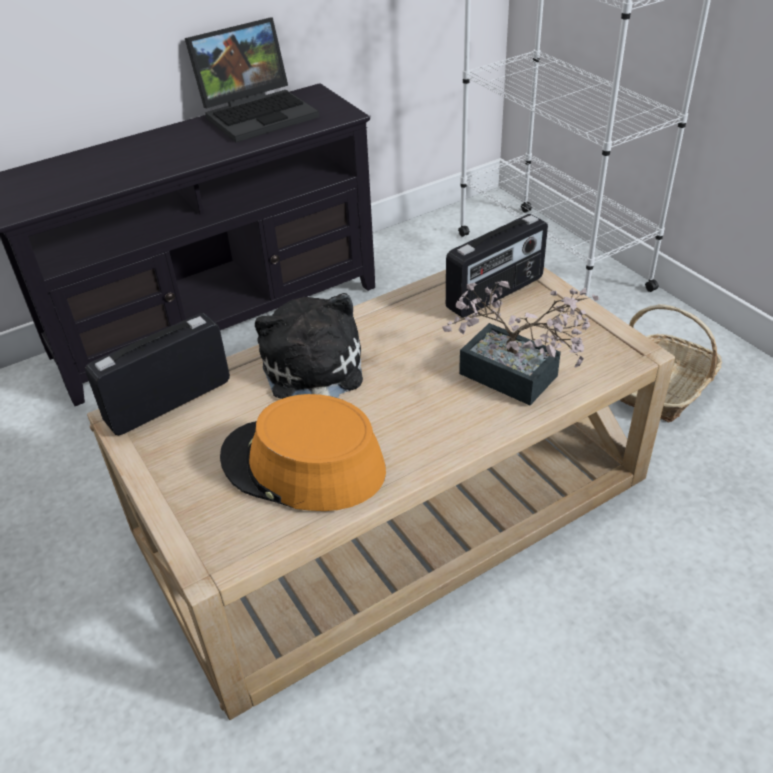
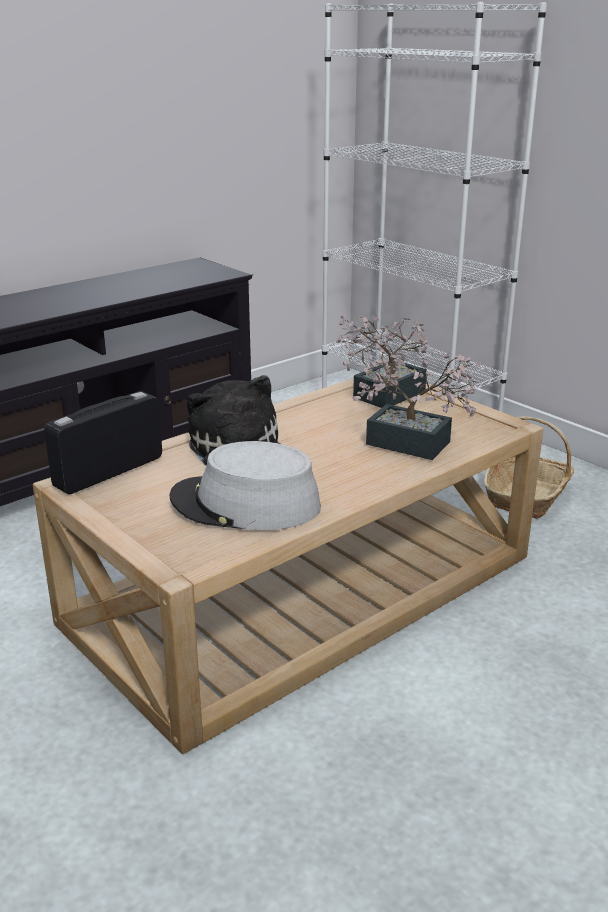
camera: 10 degrees left, 15 degrees down
laptop [185,17,319,143] -> none
orange hat [220,394,386,511] -> grey hat [169,441,321,530]
radio [446,214,548,318] -> potted plant [336,314,430,408]

